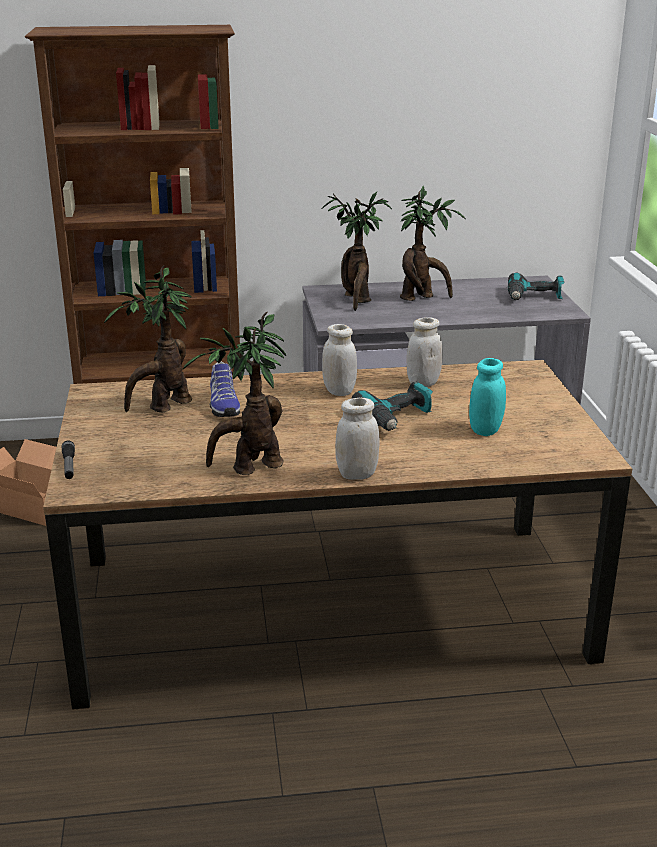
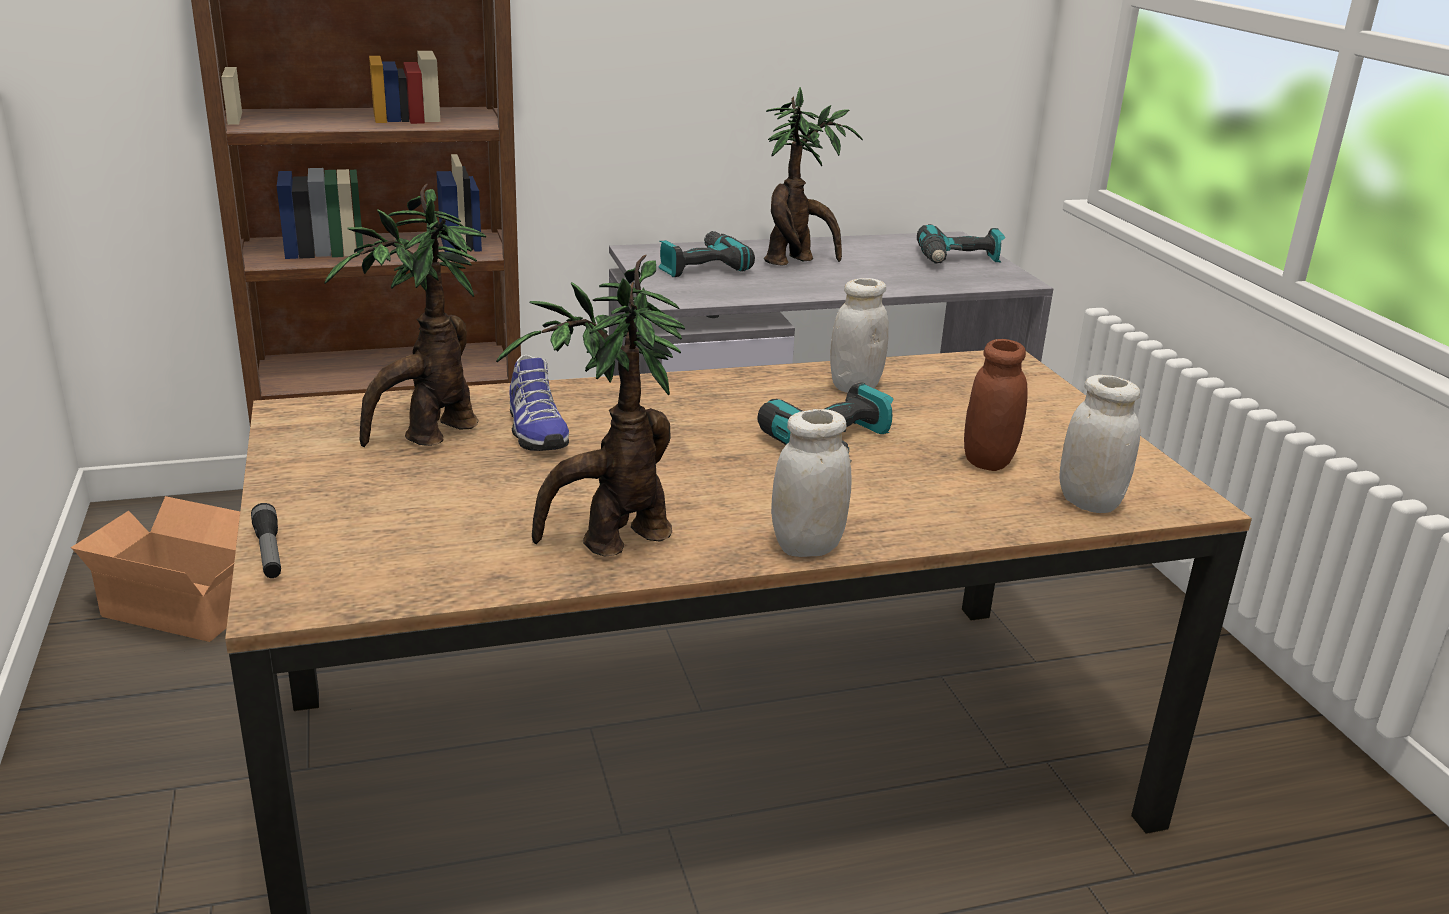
camera: 10 degrees left, 0 degrees up
potted plant [322,192,392,311] -> power drill [658,231,755,277]
white jar [322,324,357,396] -> white jar moved to [1059,375,1140,513]
turquoise jar [469,358,506,436] -> brown jar [964,339,1028,471]

